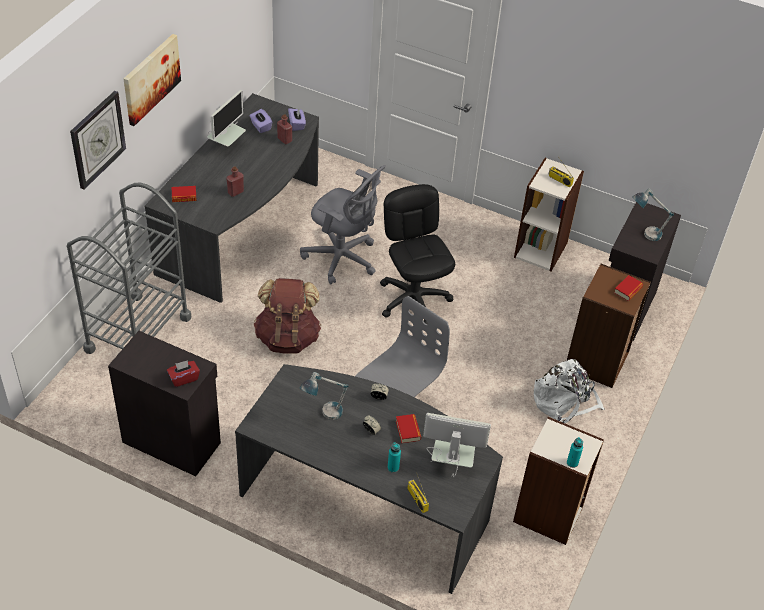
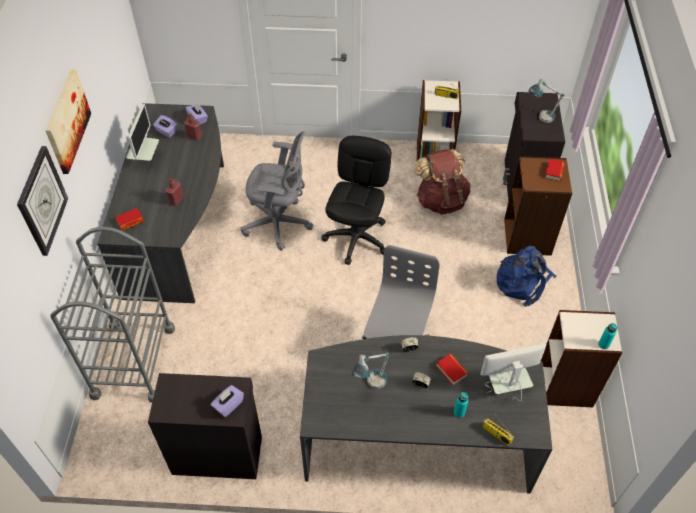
camera: 20 degrees left, 5 degrees up
red tissue box [167,360,200,387] -> purple tissue box [211,385,244,417]
brown backpack [254,278,321,354] -> brown backpack moved to [415,149,471,215]
black office chair [380,184,455,324] -> black office chair turned 60 degrees clockwise [321,136,392,265]
white backpack [534,359,604,423] -> blue backpack [497,246,556,307]

